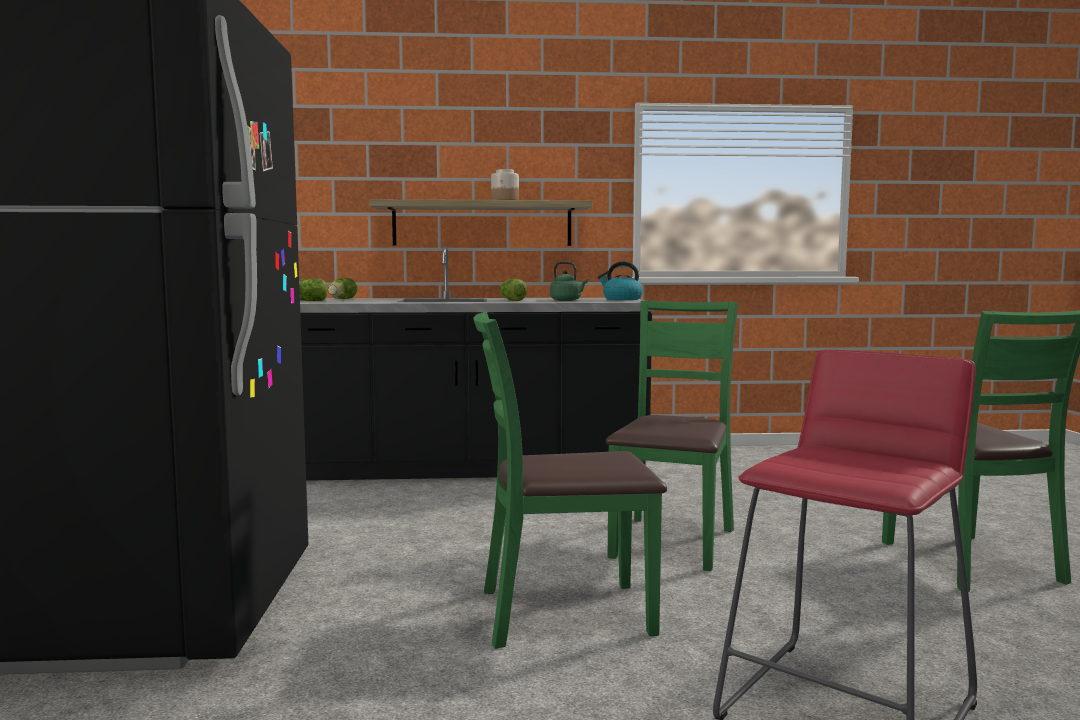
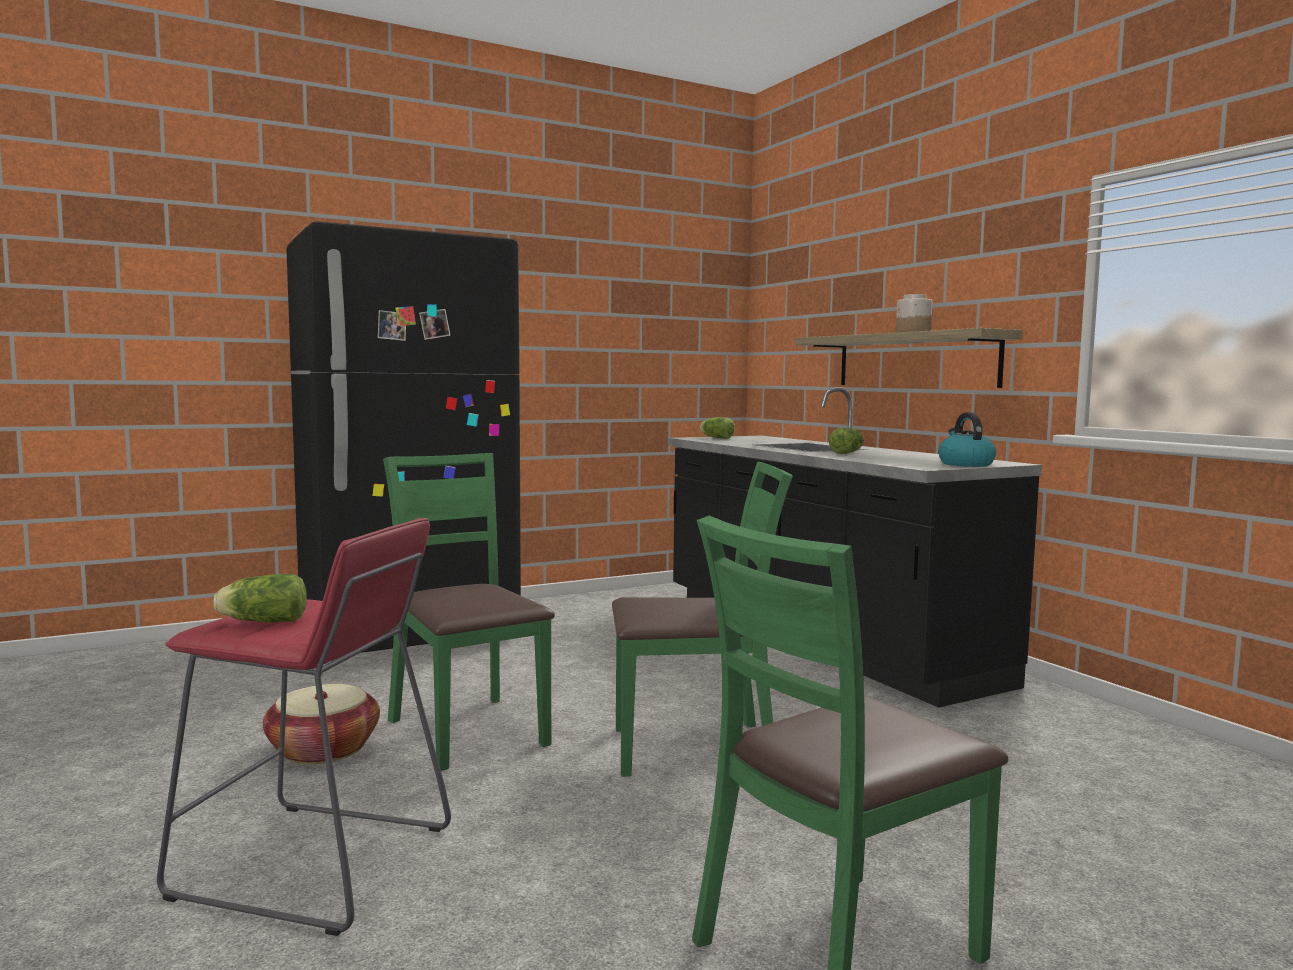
camera: 65 degrees right, 0 degrees up
lettuce [328,278,357,299] -> lettuce moved to [214,574,307,622]
green kettle [550,261,588,301] -> none
none -> basket [263,684,380,764]

